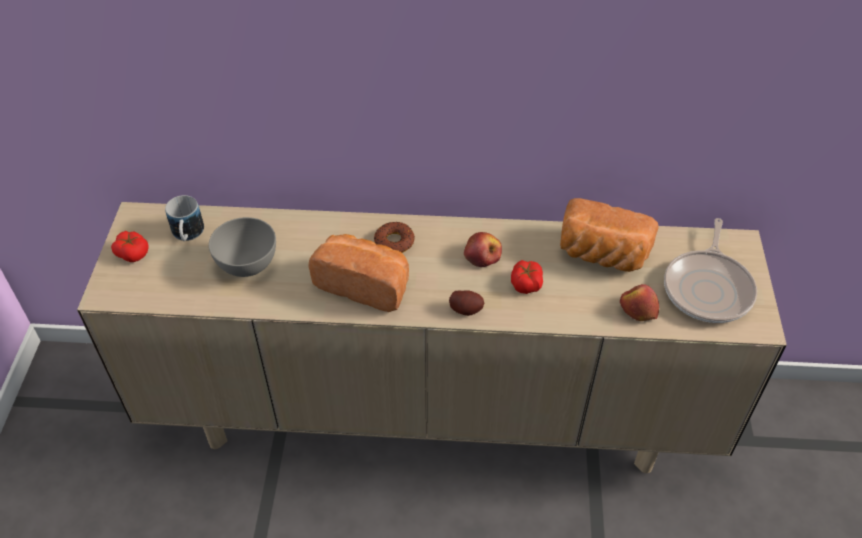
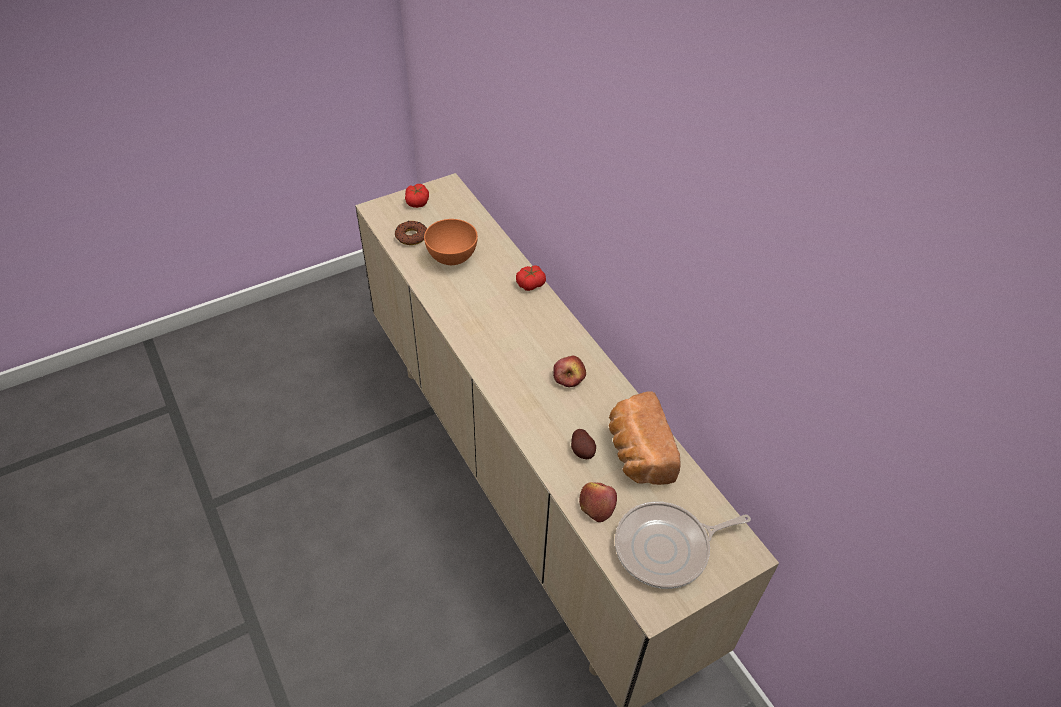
camera: 55 degrees right, 0 degrees up
mug [165,195,204,241] -> none
grey bowl [209,217,276,277] -> orange bowl [424,219,478,265]
bread [308,234,409,312] -> none
donut [374,222,415,253] -> donut moved to [394,220,427,245]
potato [449,290,484,316] -> potato moved to [571,429,596,459]
tomato [511,260,543,294] -> tomato moved to [516,265,546,291]

